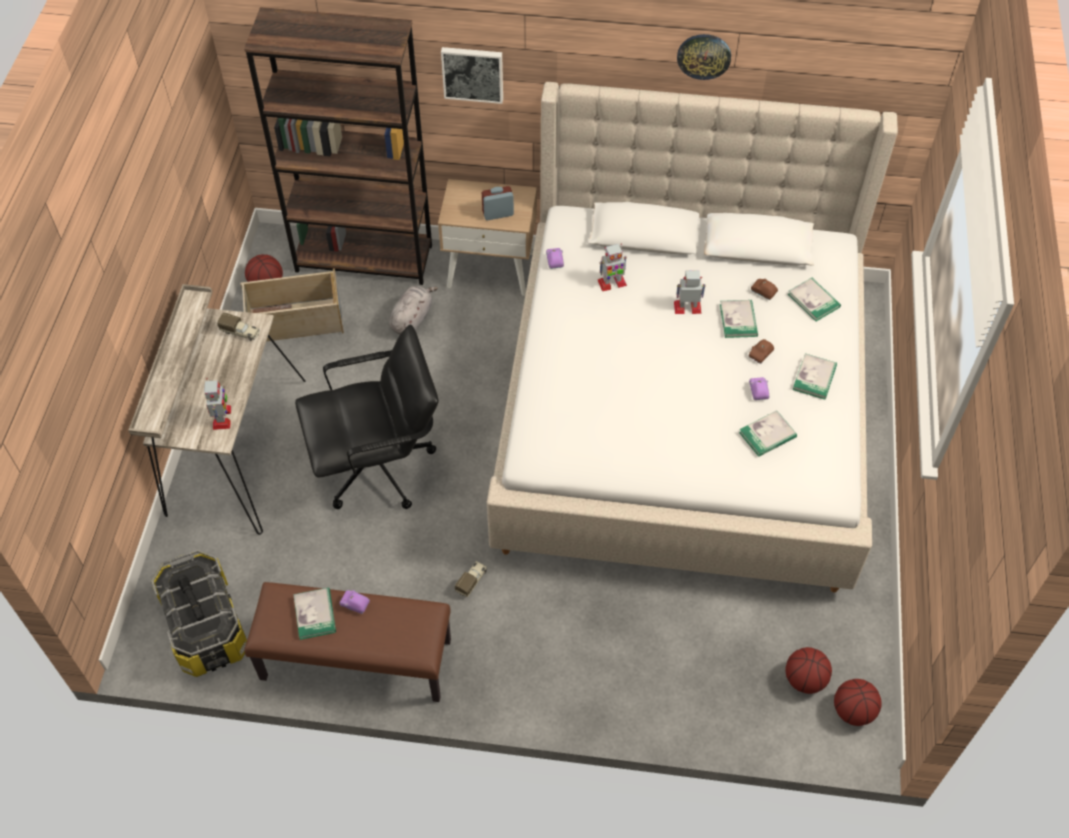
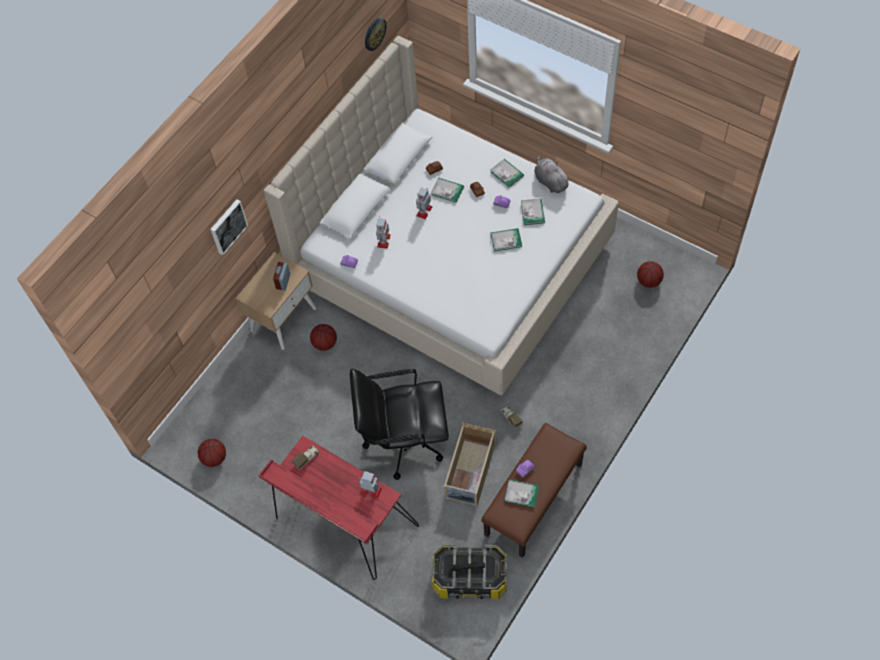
camera: 60 degrees left, 5 degrees up
beige desk [128,284,306,535] -> red desk [259,436,419,580]
beige storage box [240,268,344,342] -> beige storage box moved to [444,423,496,507]
brown bookcase [244,7,432,285] -> none
black office chair [295,325,439,509] -> black office chair turned 105 degrees counterclockwise [350,368,449,480]
grey plush toy [389,286,438,334] -> grey plush toy moved to [534,155,571,193]
wall clock [677,34,731,80] -> wall clock moved to [365,17,387,51]
book [788,278,841,321] -> book moved to [491,228,522,252]
basketball [834,679,882,726] -> basketball moved to [310,324,337,351]

